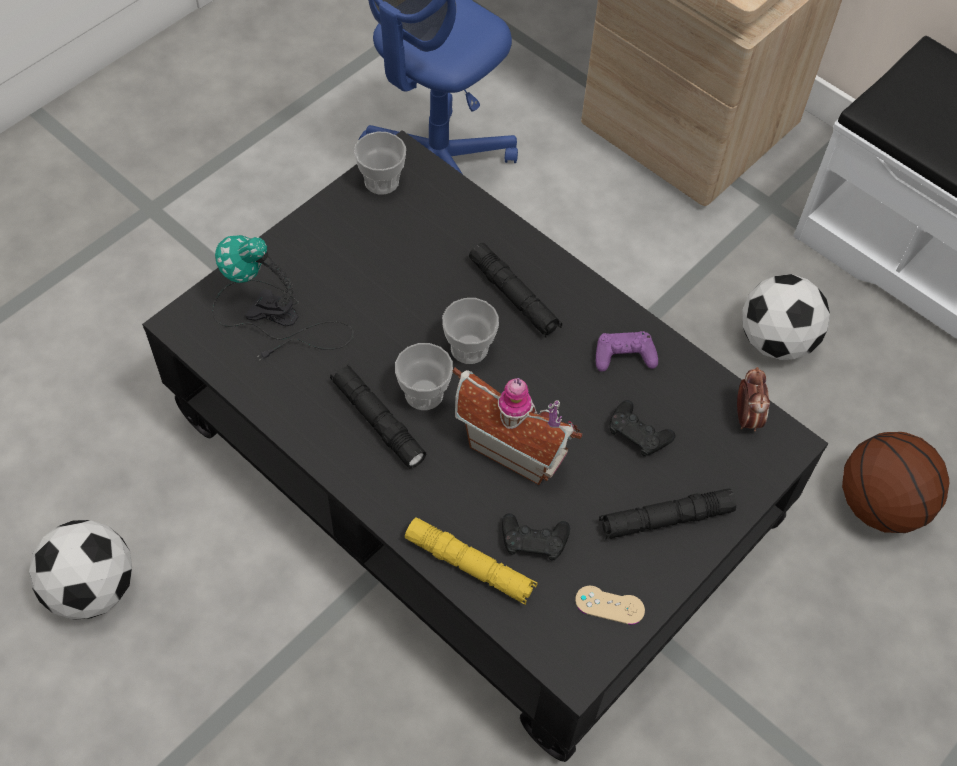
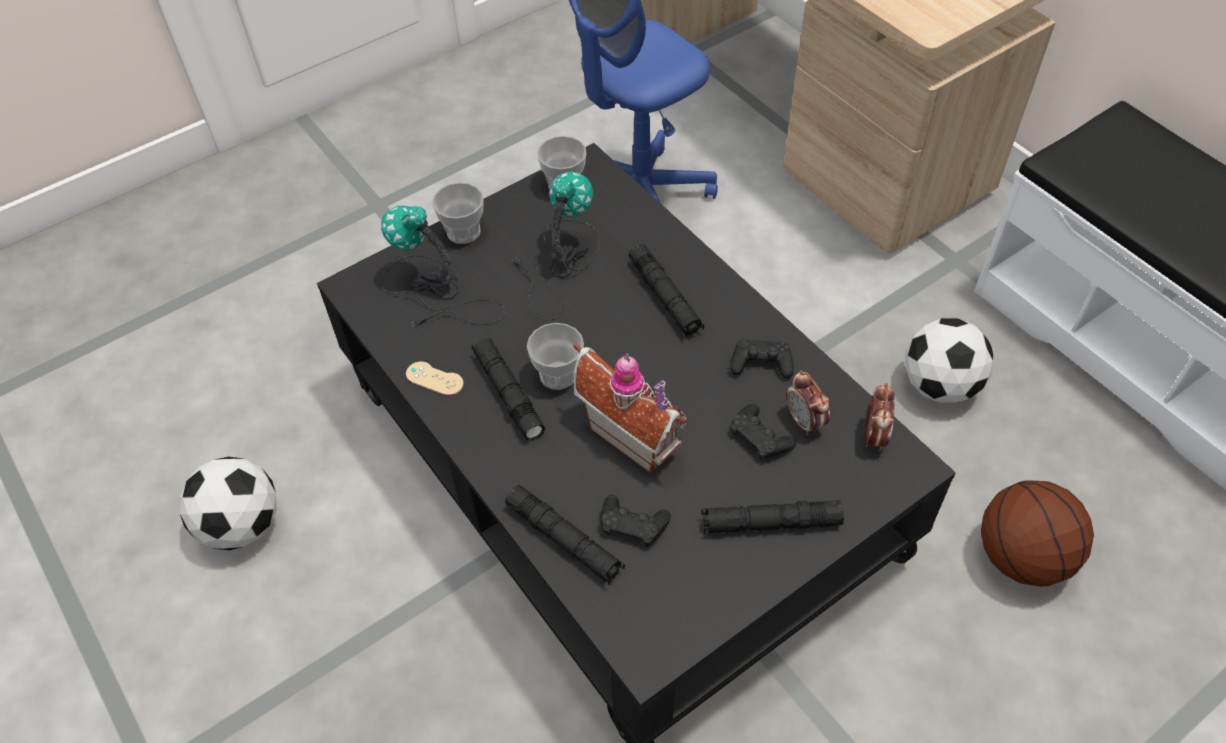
camera: 15 degrees right, 5 degrees down
yellow flashlight [405,517,537,605] -> black flashlight [505,485,625,585]
cup [442,298,499,364] -> cup moved to [432,182,484,244]
beige game controller [575,586,645,625] -> beige game controller moved to [406,362,464,396]
purple game controller [596,331,658,372] -> black game controller [730,339,794,379]
none -> table lamp [512,171,600,321]
none -> alarm clock [786,371,830,435]

